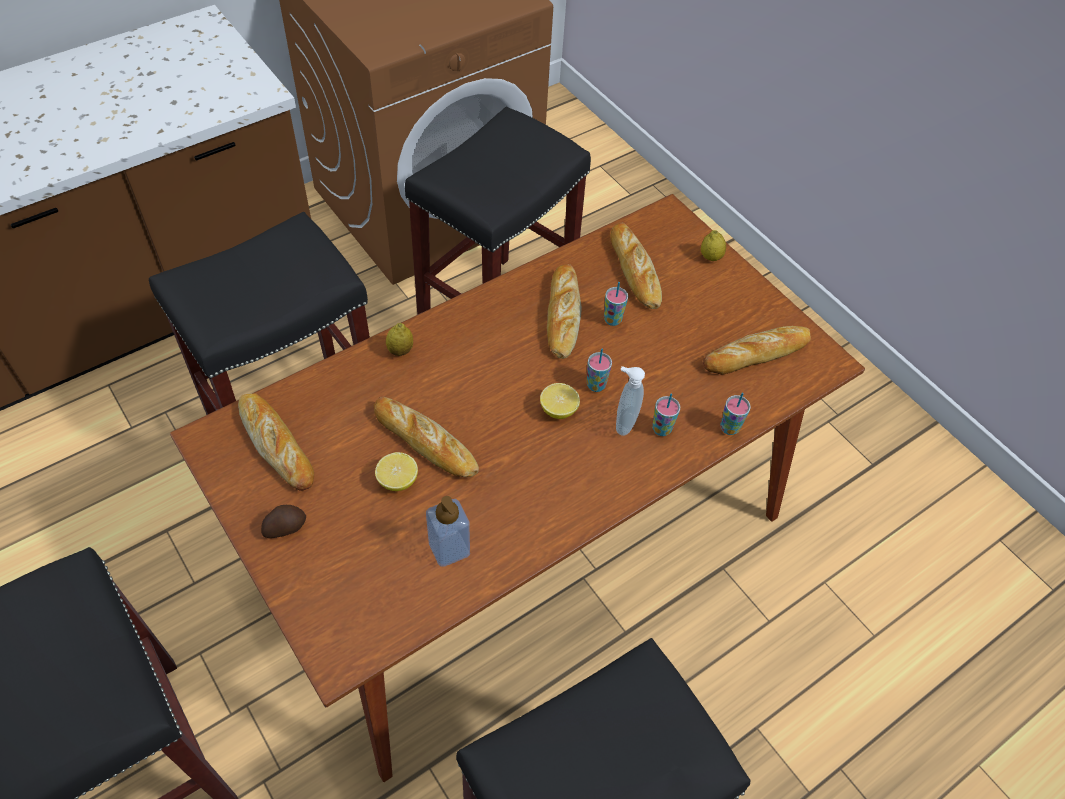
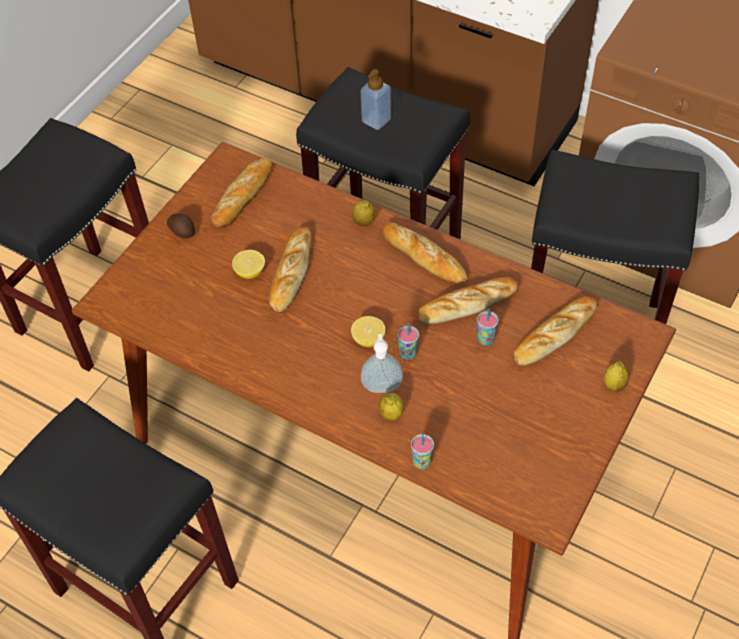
camera: 70 degrees right, 0 degrees up
soap dispenser [426,496,470,567] -> soap dispenser moved to [361,69,391,130]
cup [652,394,680,436] -> lemon [379,393,404,420]
bread [703,326,811,375] -> bread moved to [382,221,467,283]

